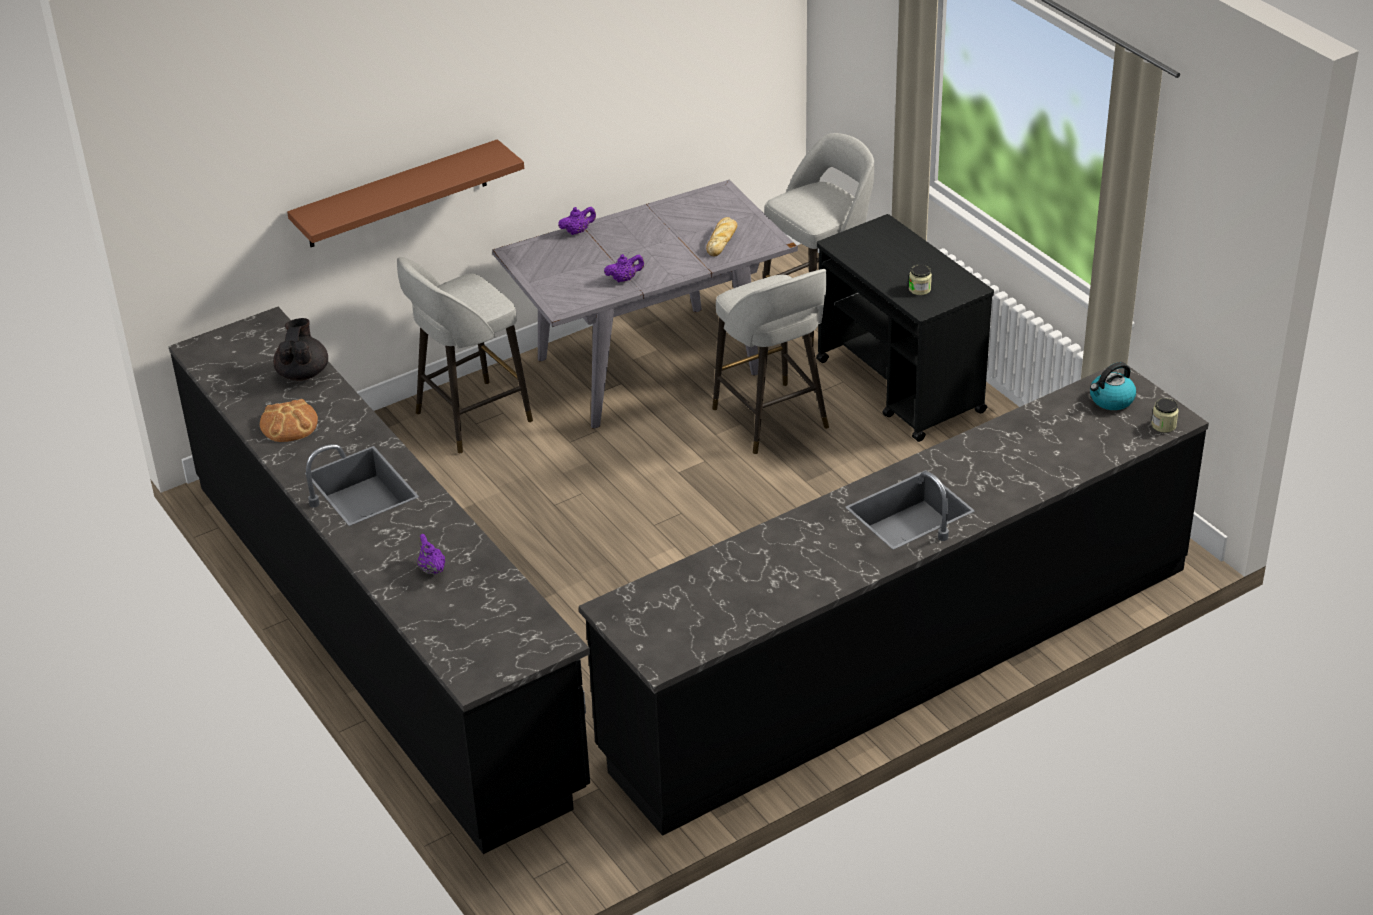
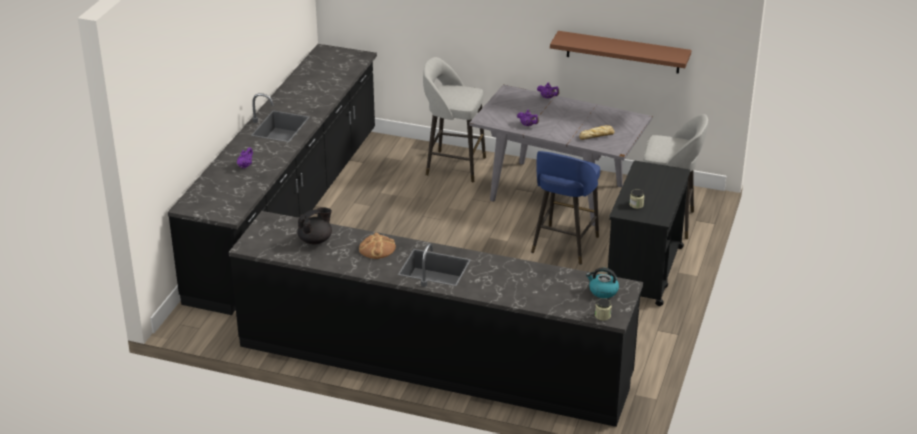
camera: 50 degrees right, 5 degrees down
bread [260,399,318,442] -> bread moved to [359,232,396,259]
black teapot [273,318,328,381] -> black teapot moved to [297,207,332,244]
brown shelf [287,139,524,247] -> brown shelf moved to [550,31,691,74]
grey stool [712,269,829,454] -> blue stool [531,151,600,265]

